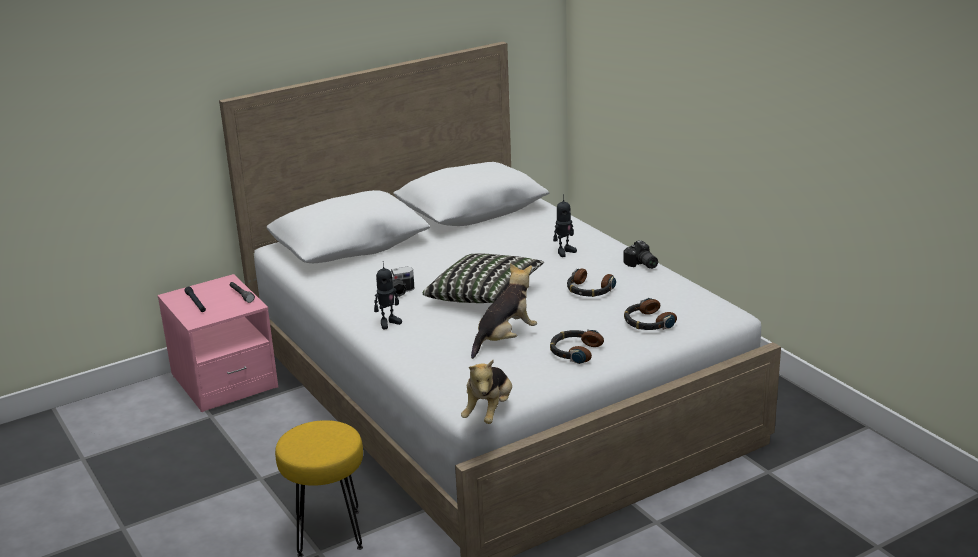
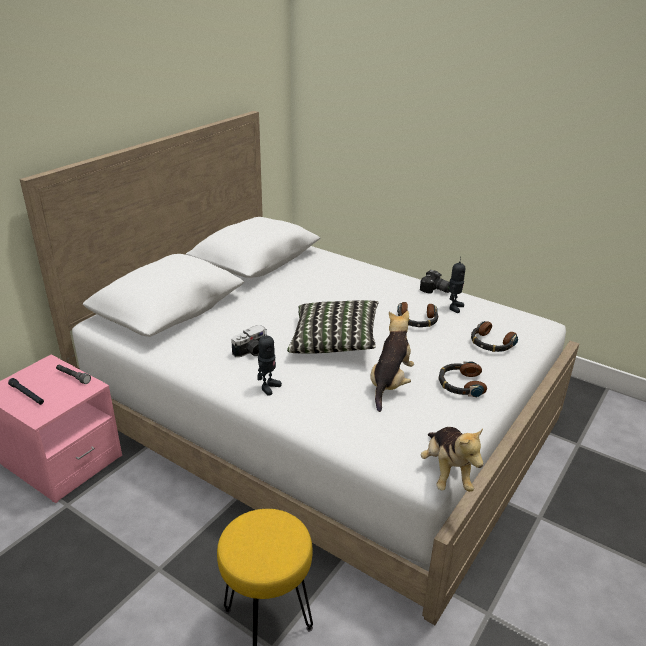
camera: 25 degrees left, 5 degrees up
toy robot [553,194,577,257] -> toy robot moved to [449,256,465,313]

